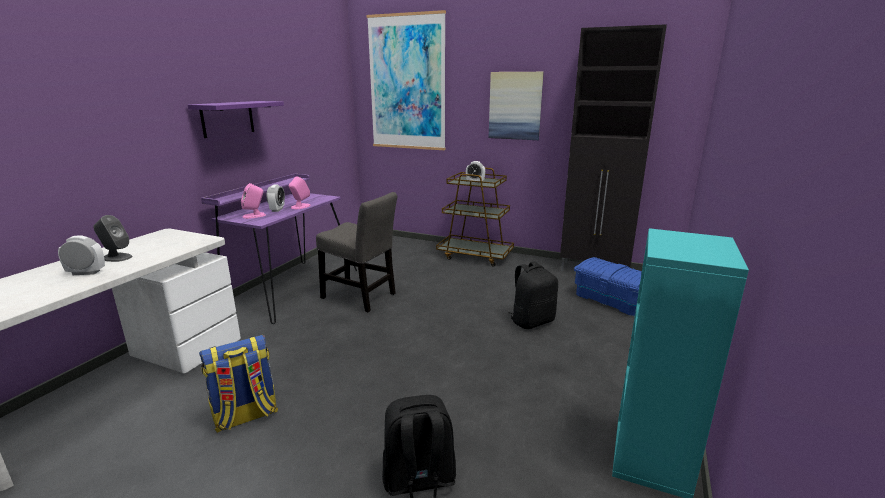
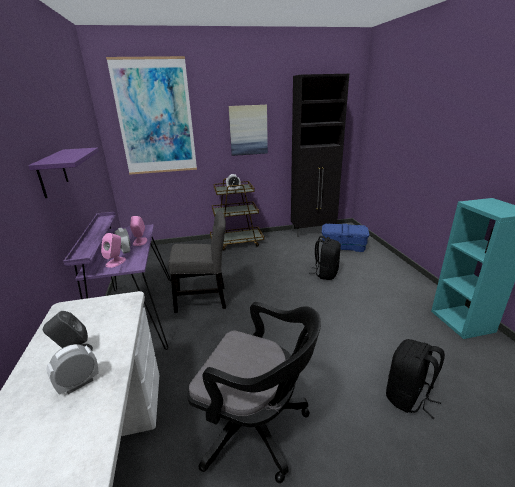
camera: 35 degrees left, 5 degrees up
backpack [199,335,278,433] -> black office chair [187,302,321,483]

